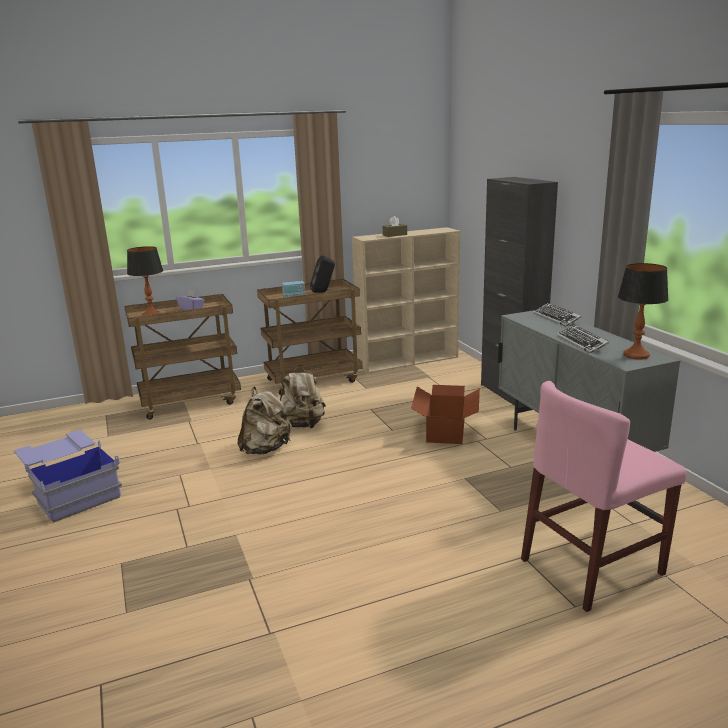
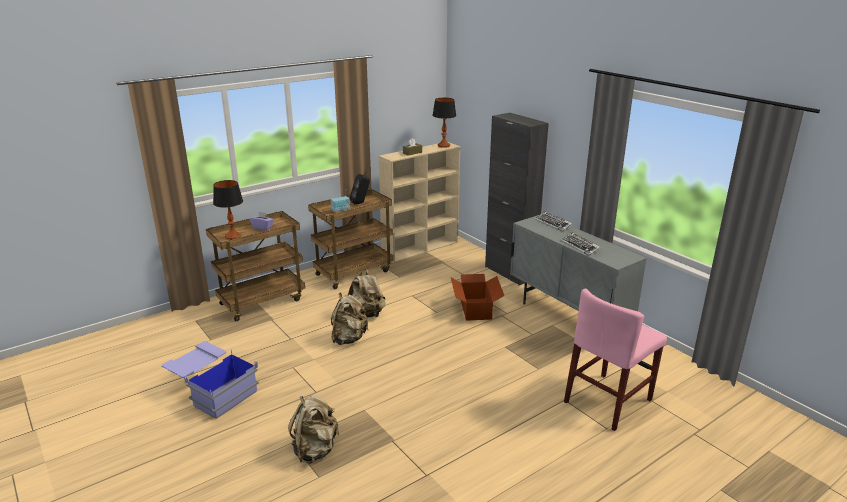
camera: 15 degrees left, 5 degrees up
table lamp [618,263,669,360] -> table lamp moved to [432,98,456,148]
none -> beige backpack [288,395,339,464]

